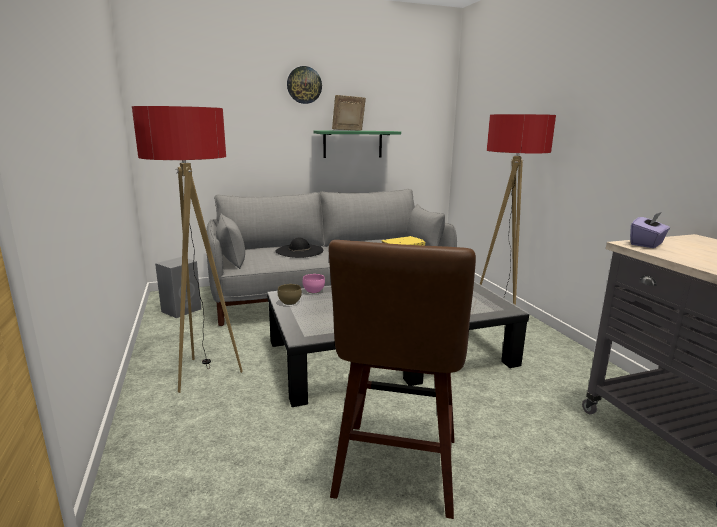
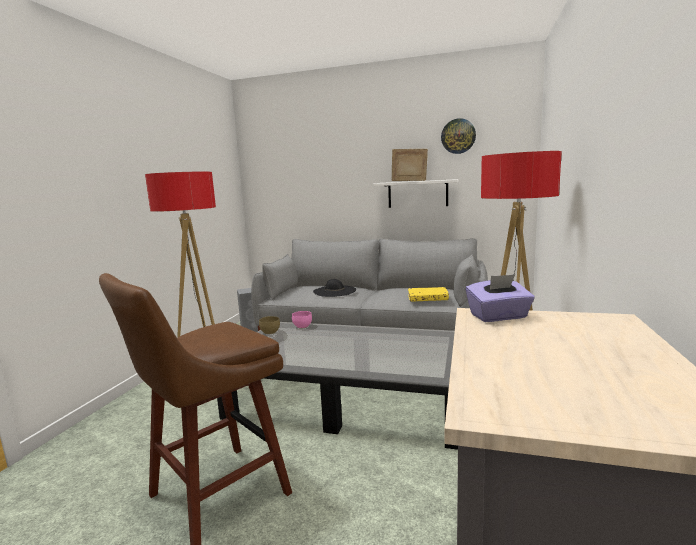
camera: 35 degrees right, 5 degrees down
wall clock [287,66,322,104] -> wall clock moved to [441,118,476,154]
green shelf [313,131,401,158] -> white shelf [374,179,458,208]

